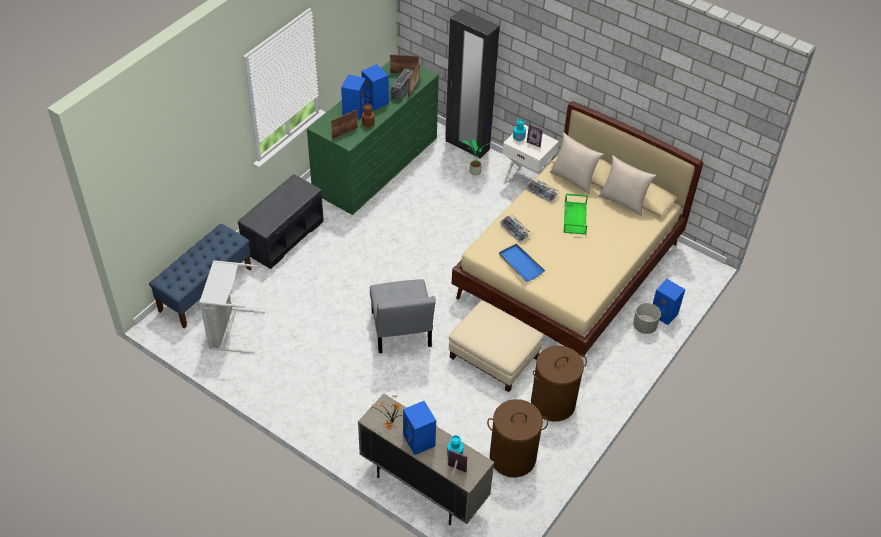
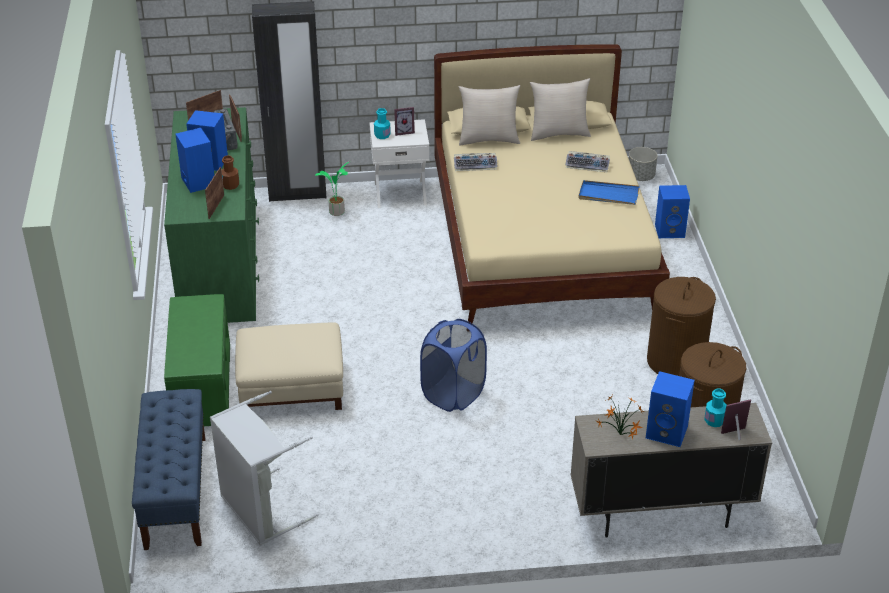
camera: 40 degrees left, 10 degrees down
grey bench [238,174,324,269] -> green bench [164,294,230,426]
grey chair [370,279,436,353] -> blue laundry basket [420,319,487,412]
beige ottoman [449,301,543,392] -> beige ottoman moved to [235,322,343,410]
blue tray [499,244,545,282] -> blue tray moved to [578,180,640,205]
keyboard [500,214,532,244] -> keyboard moved to [565,151,610,172]
green tray [564,193,588,235] -> none
grey planter [633,303,661,334] -> grey planter moved to [629,147,657,181]

